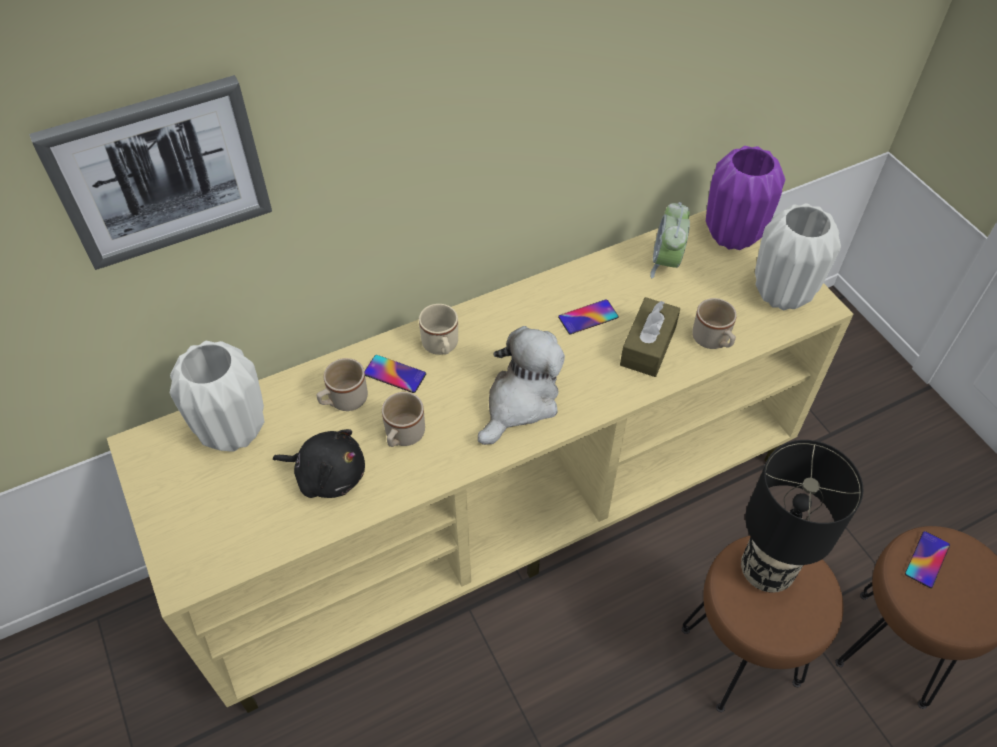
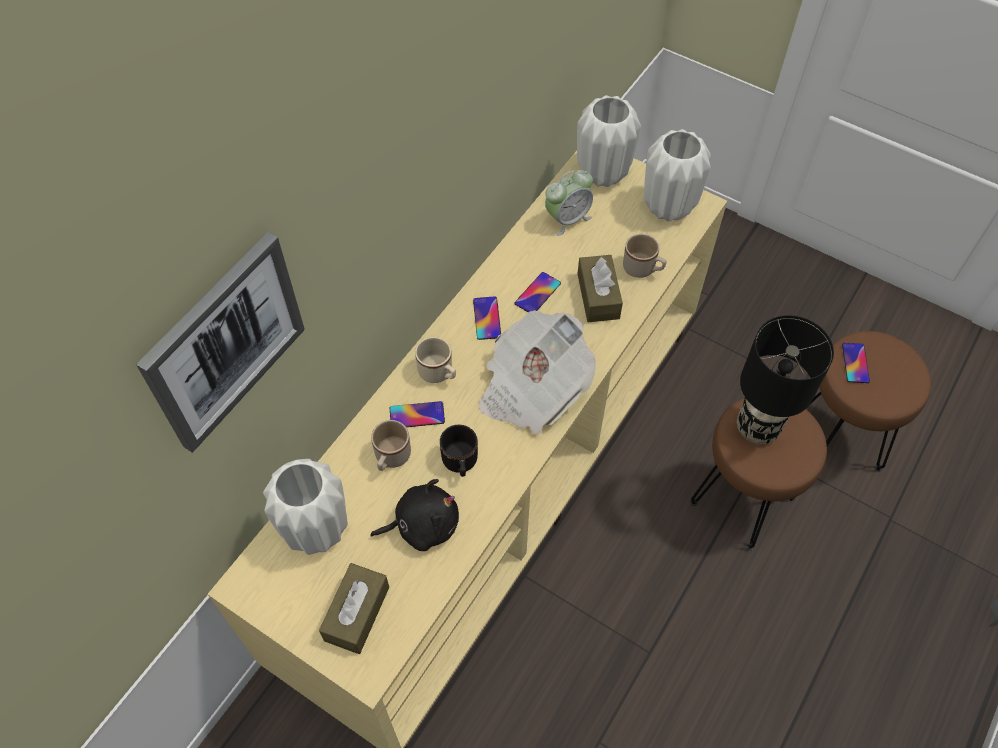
camera: 30 degrees left, 5 degrees up
beige mug [382,392,425,447] -> black mug [440,425,478,477]
plush toy [478,326,565,445] -> newspaper [478,310,596,434]
alarm clock [650,202,690,278] -> alarm clock turned 105 degrees counterclockwise [545,170,593,236]
purple vase [706,146,785,250] -> white vase [577,95,641,187]
none -> brown tissue box [319,563,389,654]
none -> phone [473,296,501,340]

